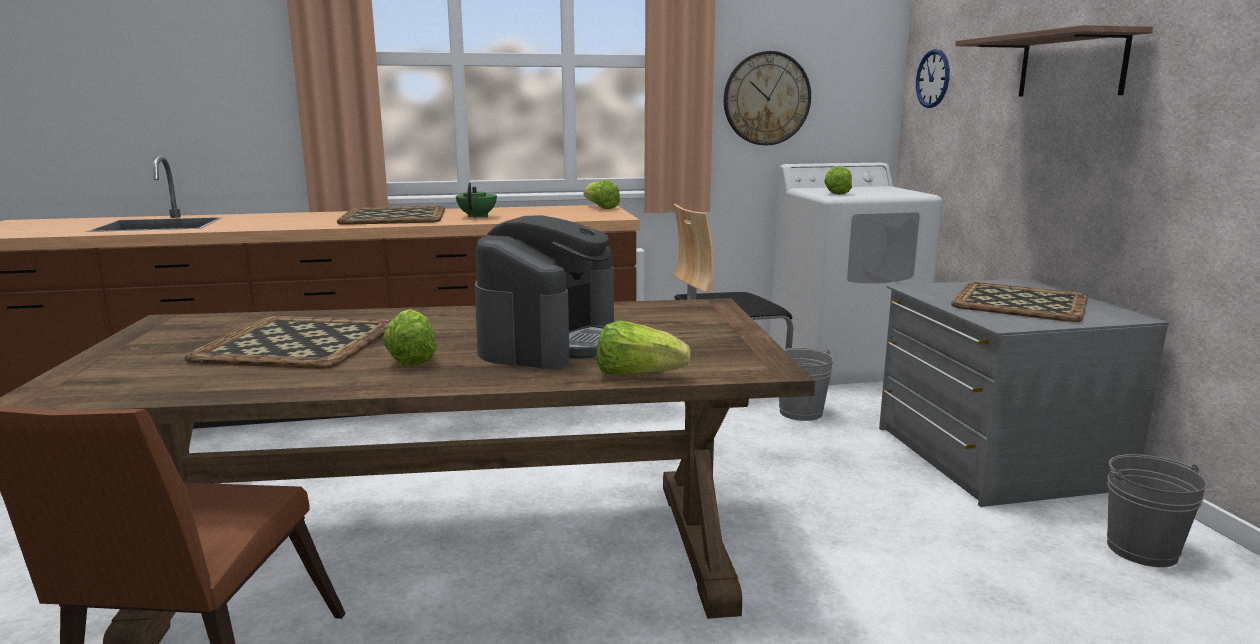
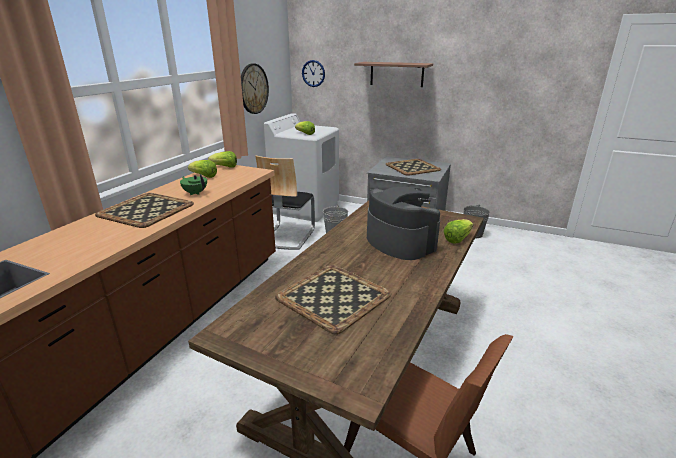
camera: 55 degrees left, 10 degrees up
lettuce [383,309,437,366] -> lettuce moved to [188,160,217,178]

